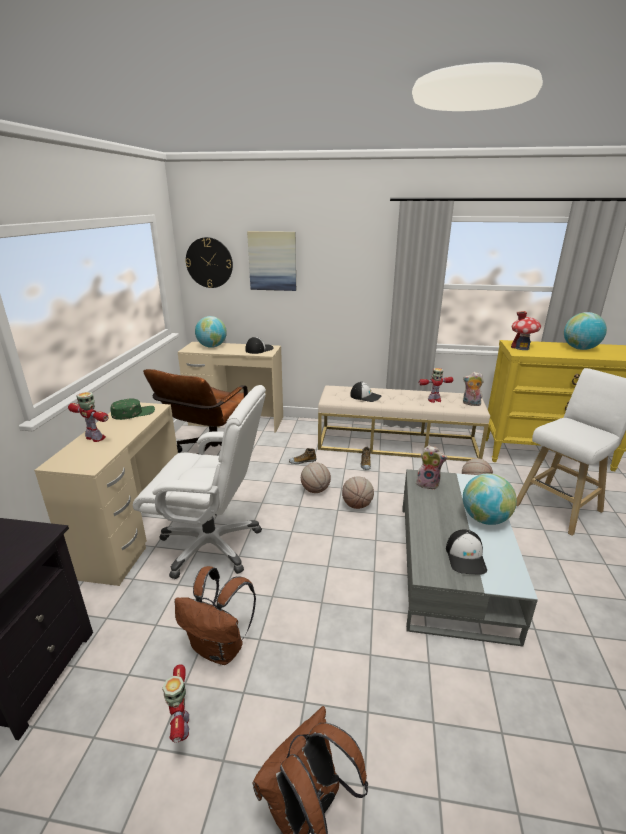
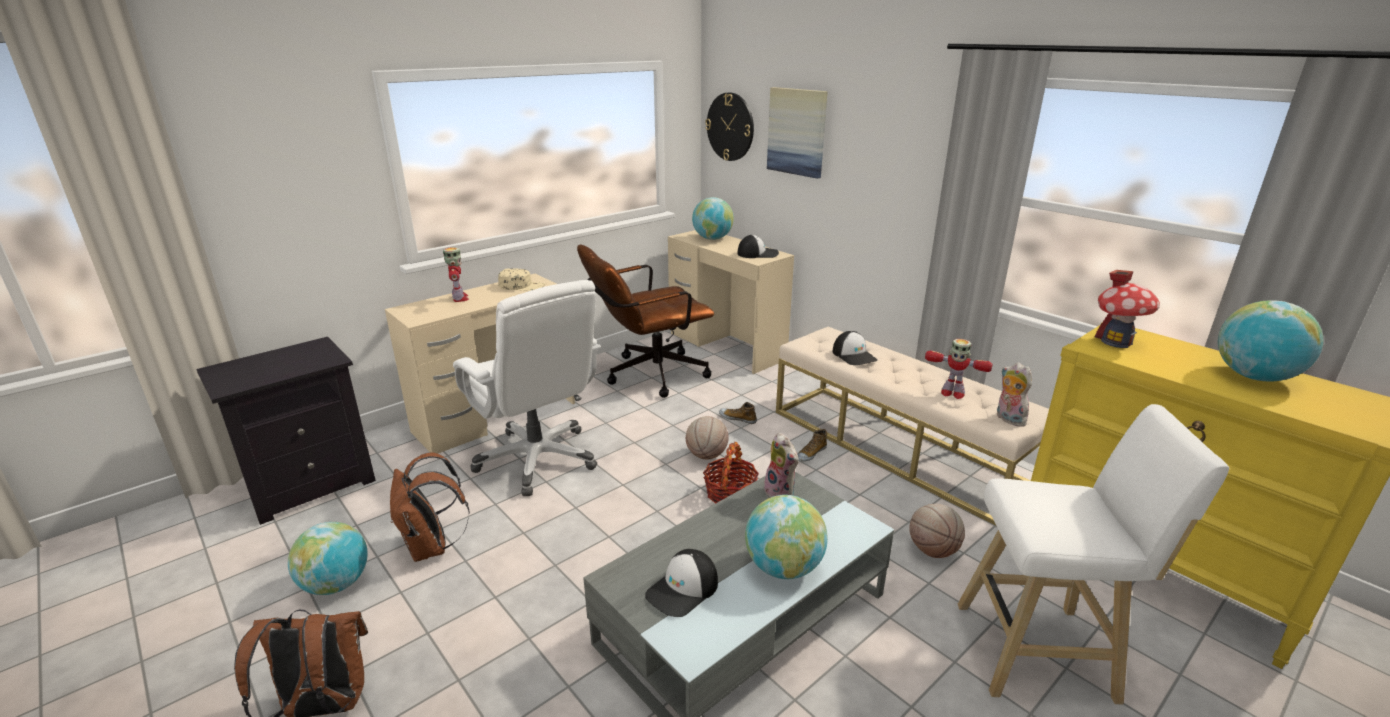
camera: 40 degrees right, 0 degrees up
green cap [110,398,155,420] -> beige cap [498,268,545,291]
toy robot [162,664,189,743] -> globe [288,522,368,595]
basketball [342,476,374,509] -> basket [703,442,759,504]

